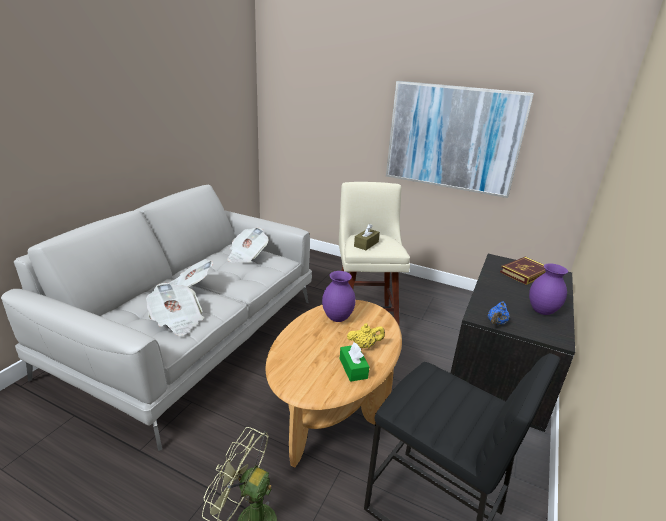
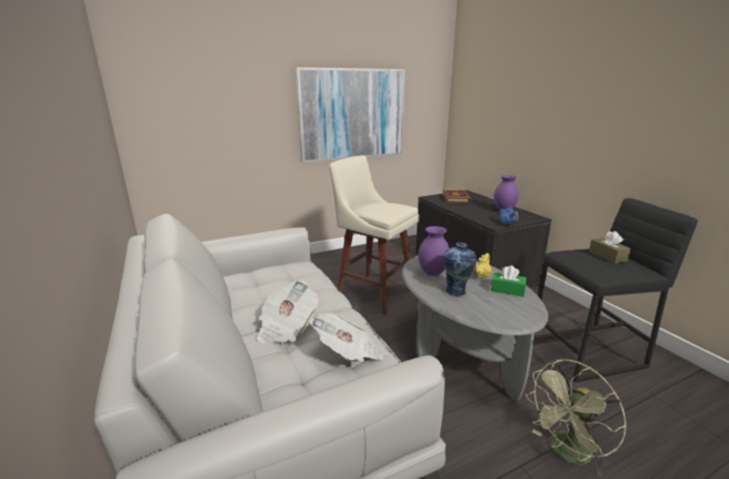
camera: 50 degrees left, 5 degrees down
newspaper [227,227,268,263] -> none
brown coffee table [266,300,402,468] -> grey coffee table [402,256,548,401]
brown tissue box [354,224,380,250] -> brown tissue box moved to [589,231,631,263]
none -> vase [444,243,476,296]

